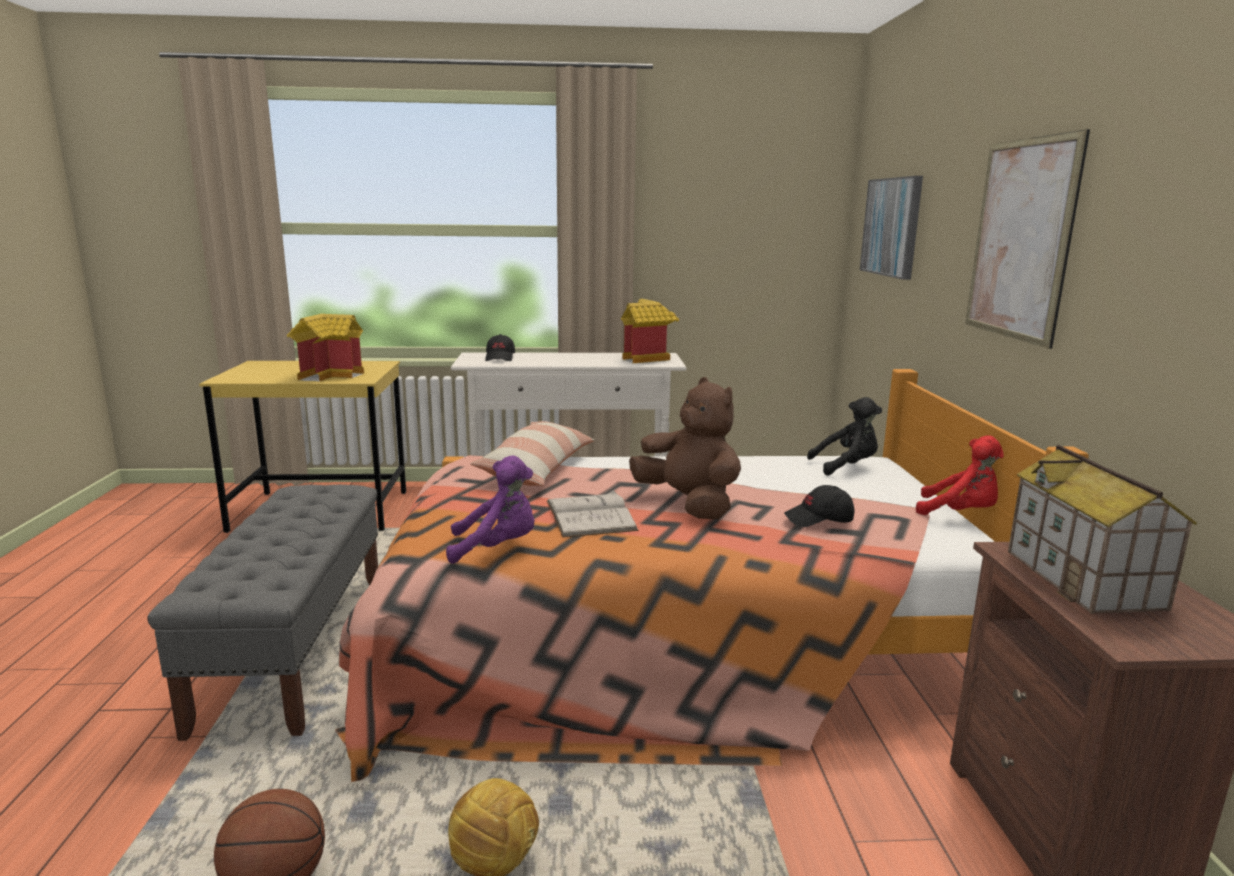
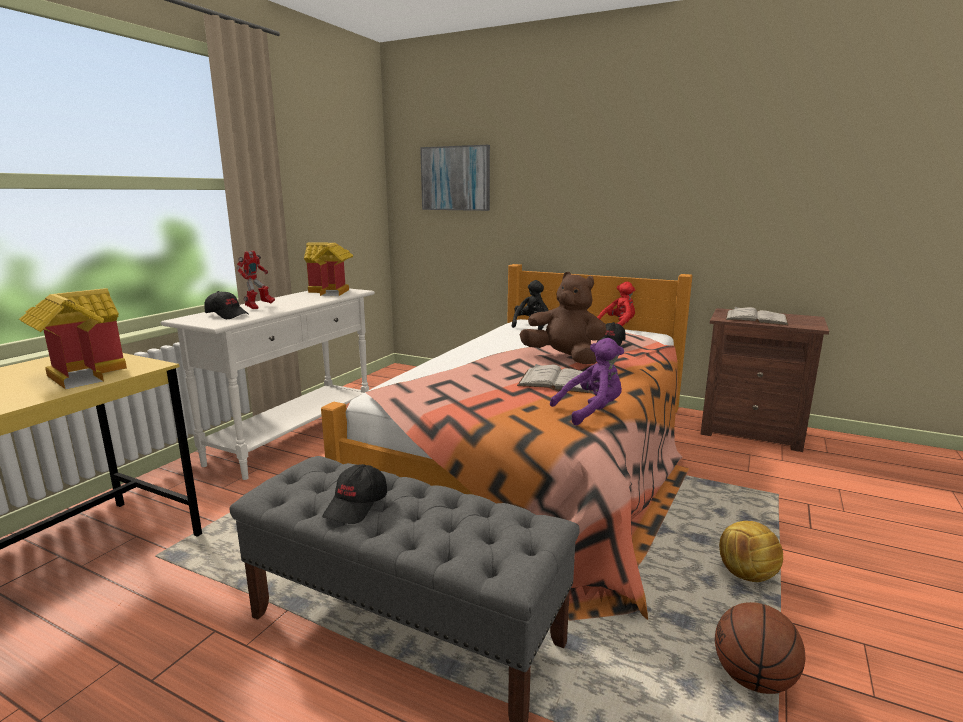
camera: 60 degrees left, 0 degrees up
purple plush toy [446,456,534,564] -> purple plush toy turned 45 degrees clockwise [550,338,624,425]
pillow [470,421,595,486] -> none
brown plush toy [629,377,741,519] -> brown plush toy turned 45 degrees clockwise [519,272,607,364]
picture [965,129,1090,349] -> none
toy house [1008,445,1197,614] -> white book [726,306,789,325]
none -> toy robot [236,250,275,309]
none -> black cap [322,464,387,524]

